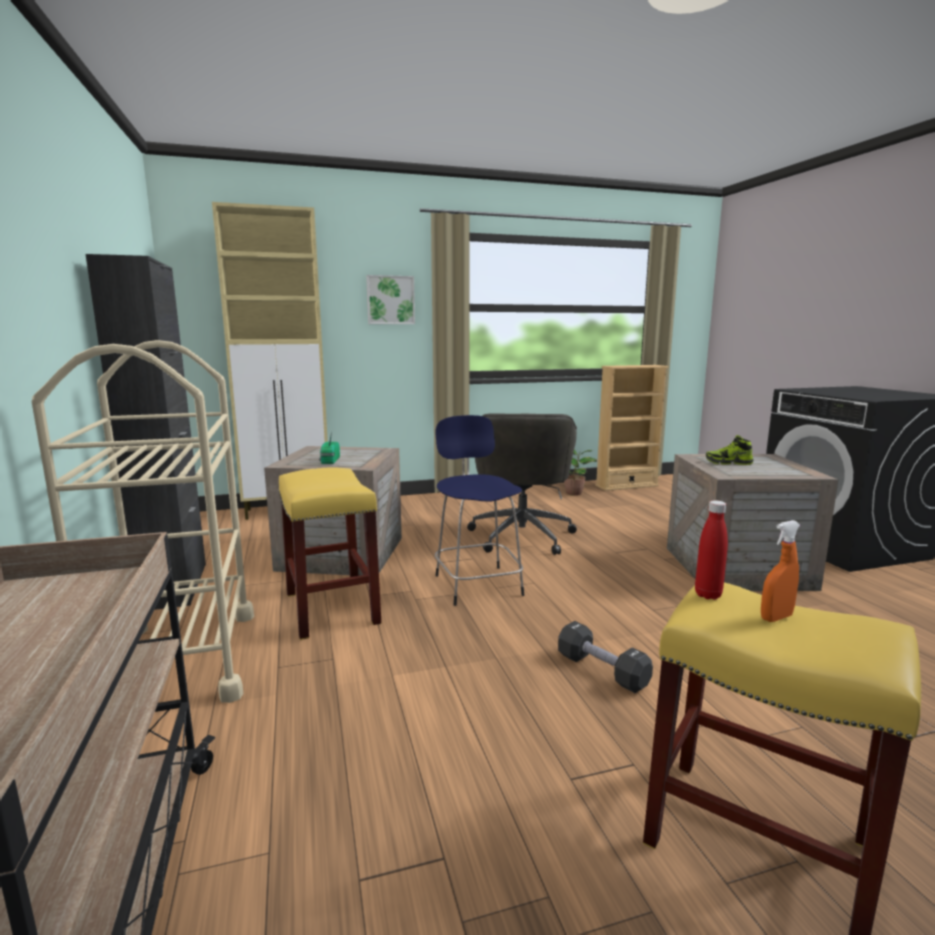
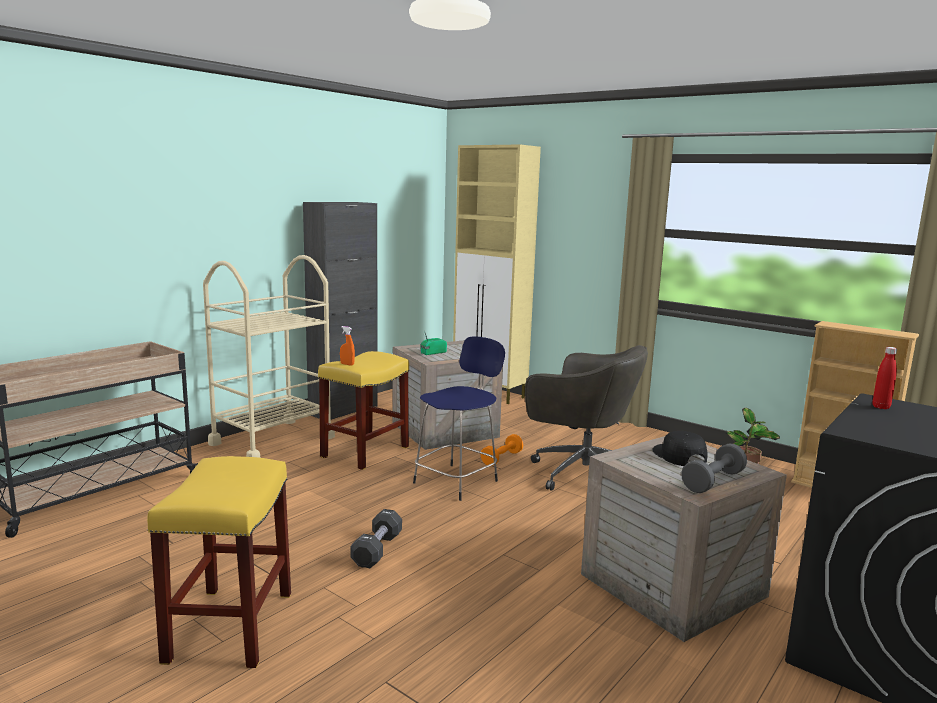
camera: 55 degrees right, 0 degrees up
picture [366,275,415,324] -> none
grey office chair [467,413,577,555] -> grey office chair turned 120 degrees counterclockwise [525,345,648,491]
red bottle [695,500,728,600] -> red bottle moved to [872,347,897,409]
shoe [706,435,754,465] -> black cap [652,431,707,466]
orange spray bottle [761,520,800,622] -> orange spray bottle moved to [340,326,355,366]
none -> orange dumbbell [481,434,523,466]
none -> grey dumbbell [681,444,747,493]

